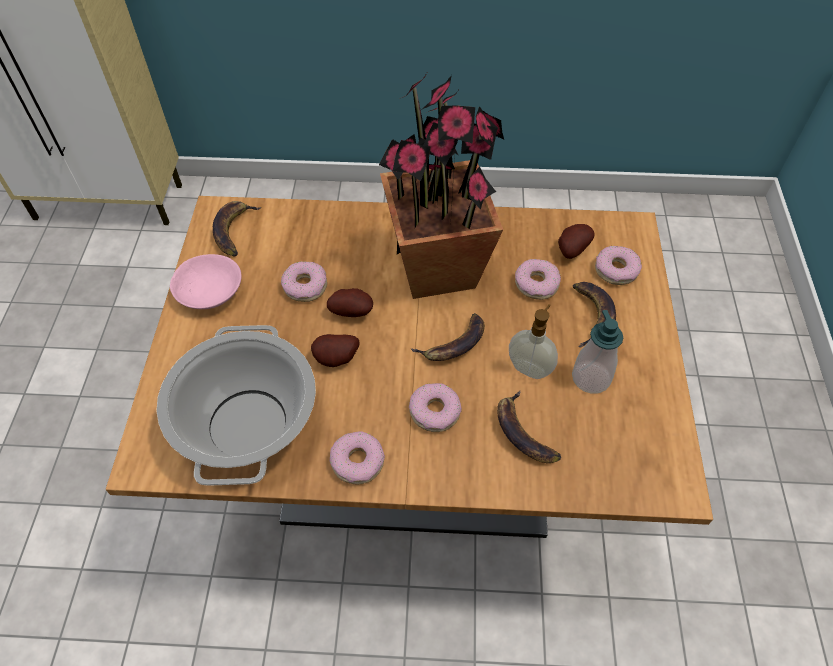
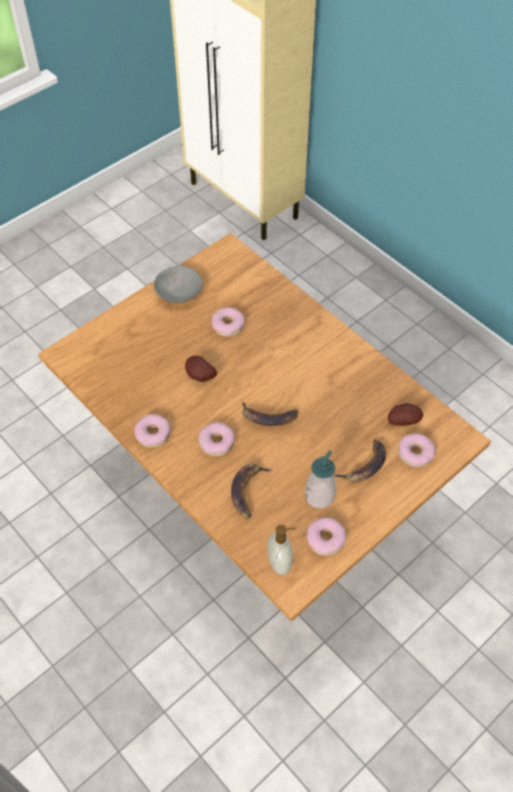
camera: 45 degrees right, 0 degrees up
cooking pot [156,325,316,486] -> none
pink bowl [170,254,242,309] -> grey bowl [154,266,203,303]
banana [213,201,261,257] -> none
potato [327,288,373,317] -> none
potted plant [379,71,504,299] -> none
soap dispenser [509,304,558,379] -> soap dispenser moved to [268,525,296,575]
donut [515,259,561,300] -> donut moved to [307,518,346,556]

